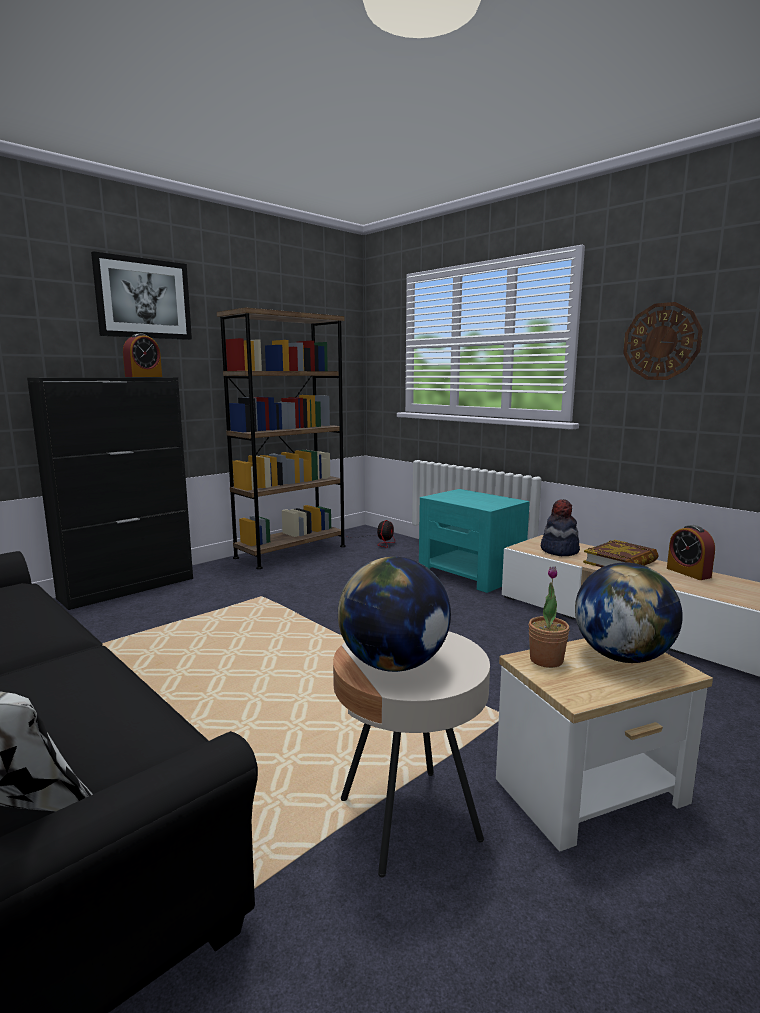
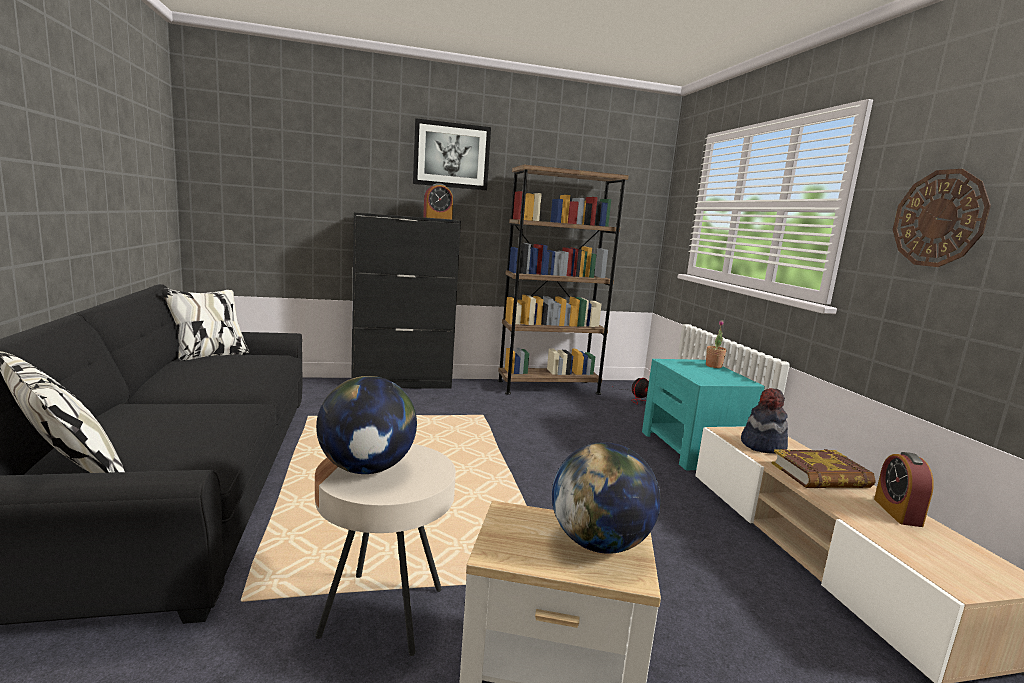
camera: 30 degrees right, 0 degrees up
potted plant [529,567,570,668] -> potted plant moved to [706,320,727,368]

